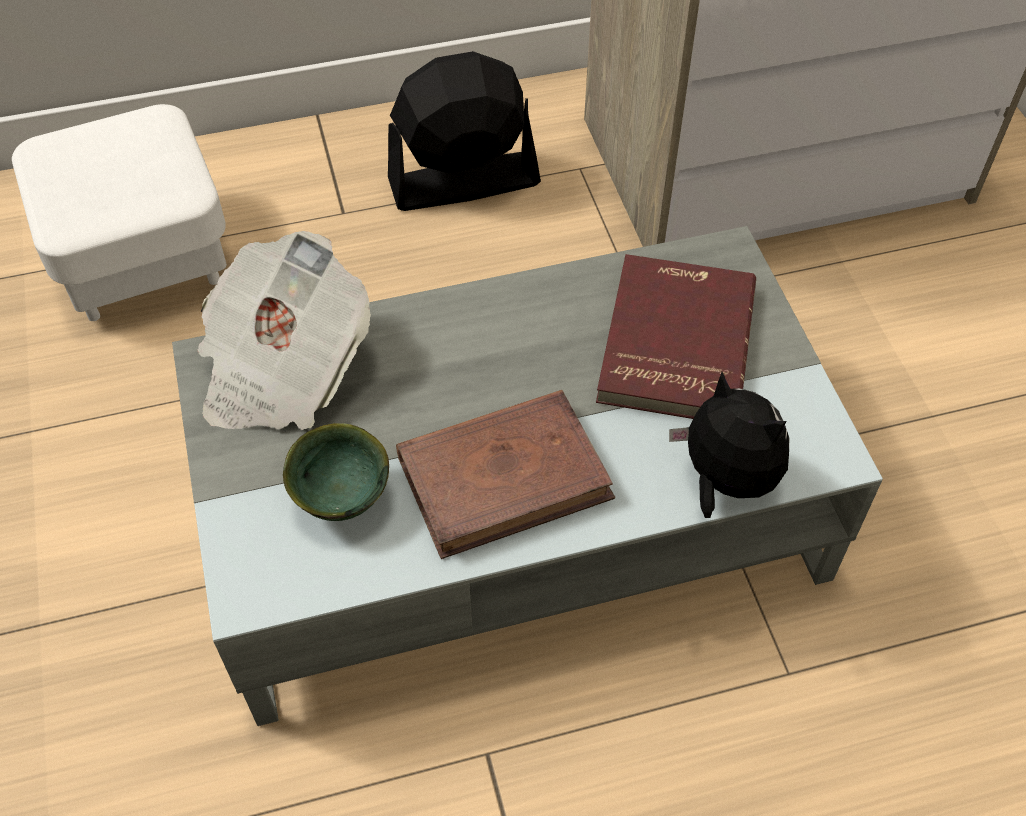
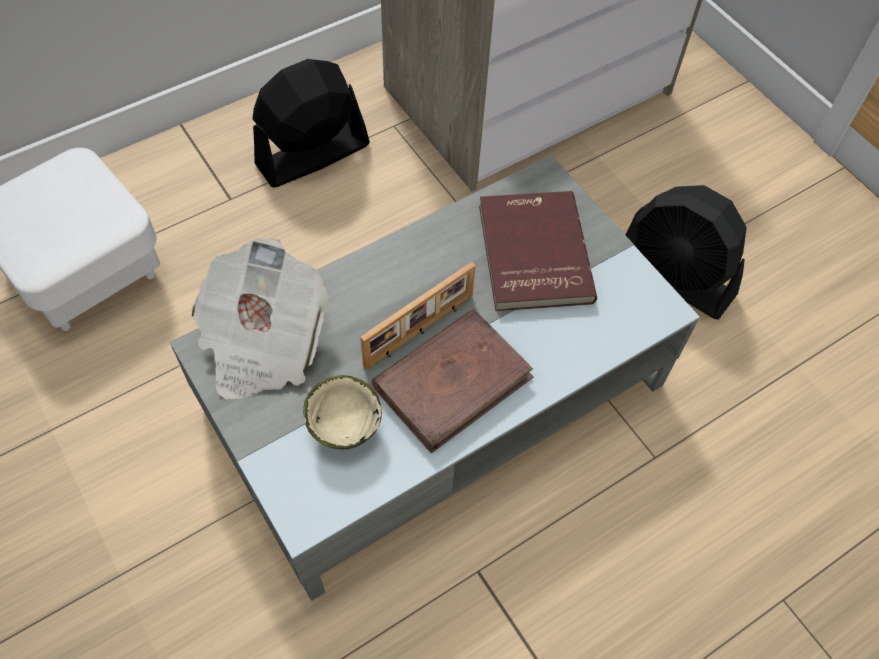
camera: 20 degrees left, 5 degrees up
green bowl [283,423,389,521] -> beige bowl [303,375,382,449]
plush toy [669,372,789,518] -> none
none -> picture frame [360,262,476,369]
none -> black fan [626,185,747,319]

